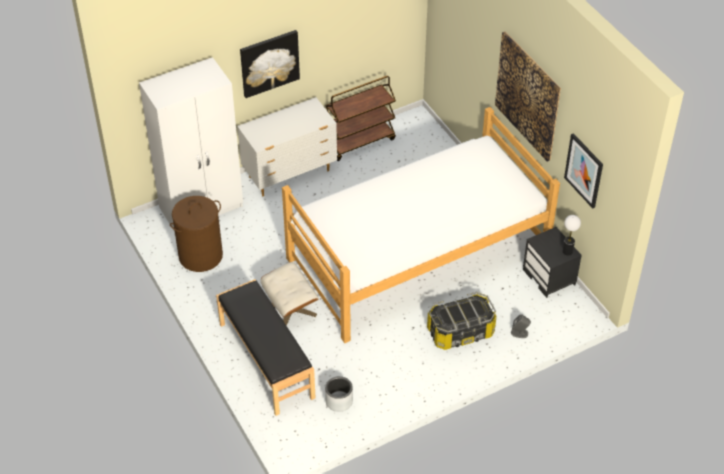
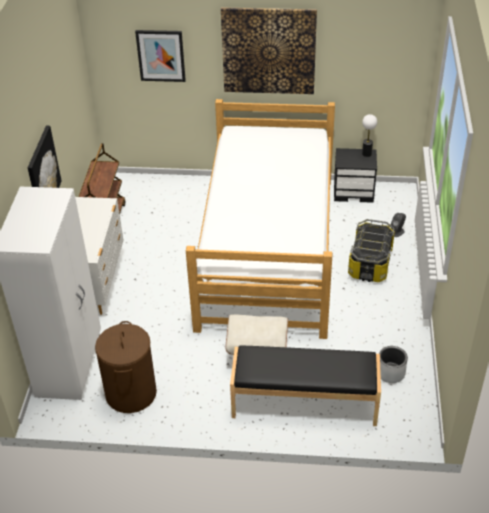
camera: 55 degrees left, 5 degrees down
picture [564,133,603,209] -> picture moved to [135,30,186,82]

